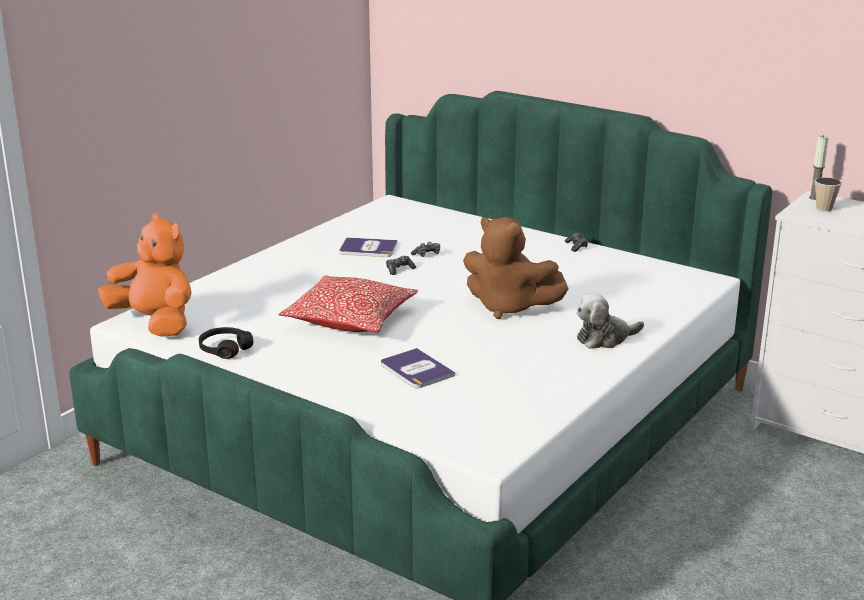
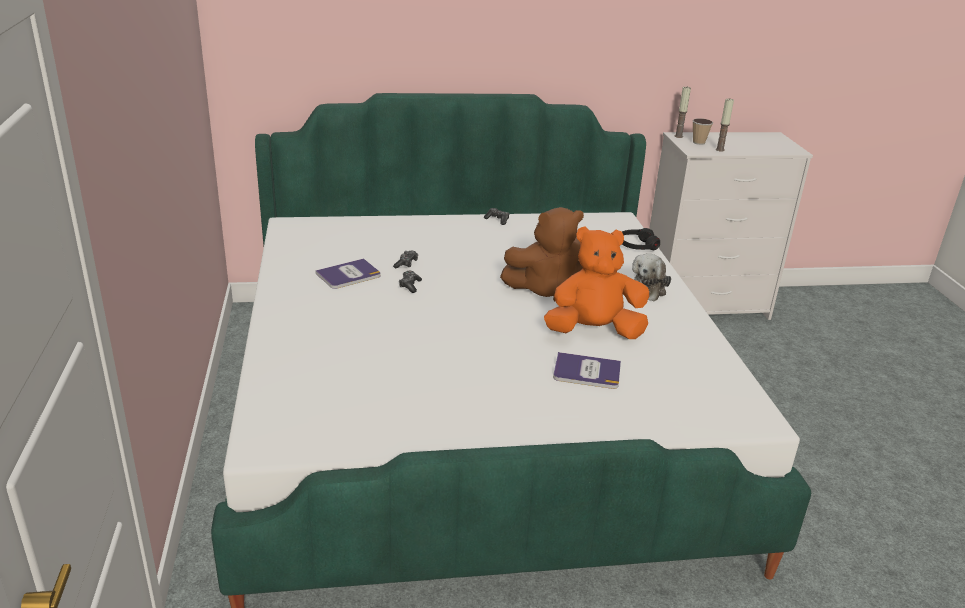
camera: 45 degrees left, 5 degrees up
orange plush toy [98,213,192,337] -> orange plush toy moved to [544,227,649,339]
black headphones [199,327,253,359] -> black headphones moved to [622,228,660,250]
pillow [279,275,418,333] -> none
none -> candle [716,98,734,152]

